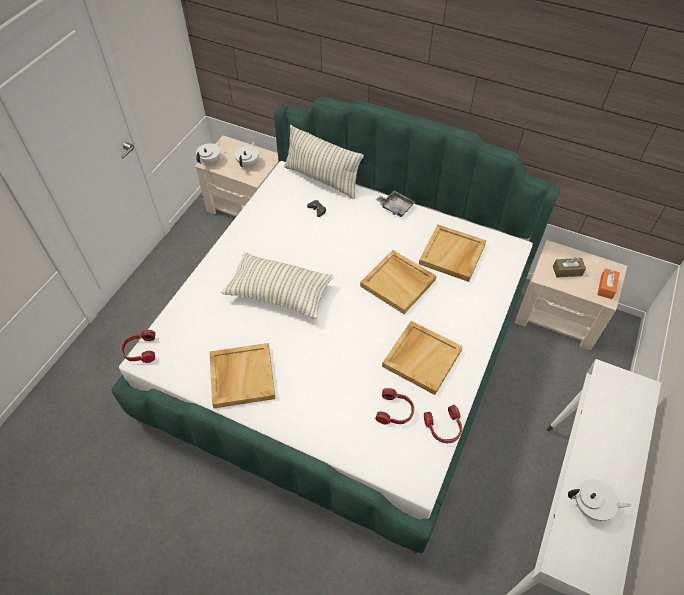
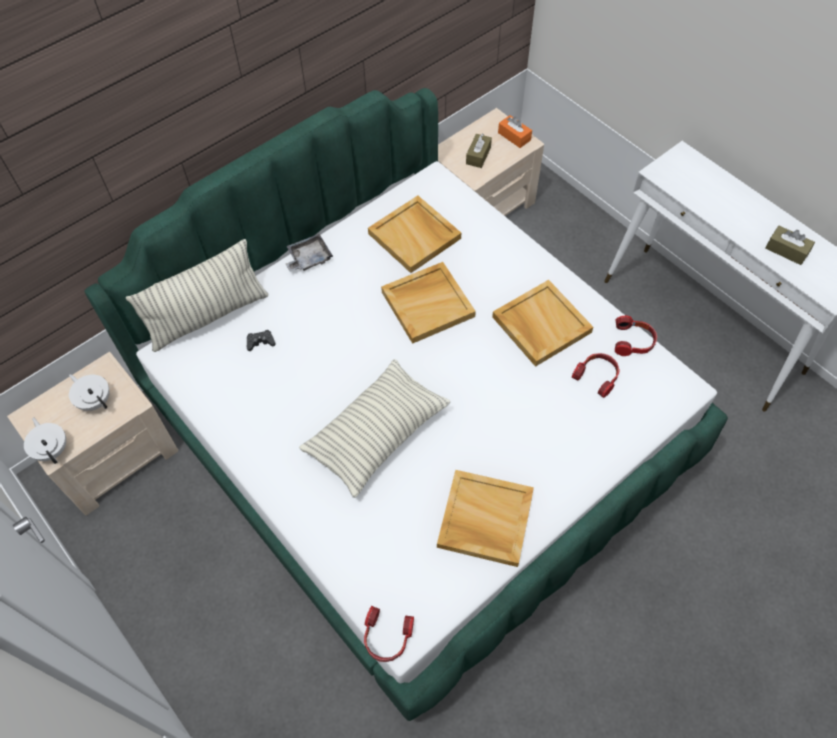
camera: 65 degrees left, 5 degrees up
white teapot [568,479,631,521] -> brown tissue box [765,226,815,265]

